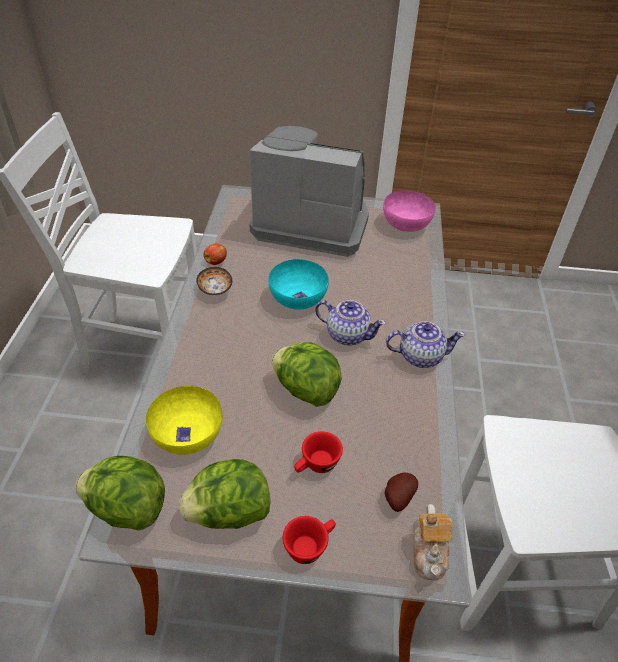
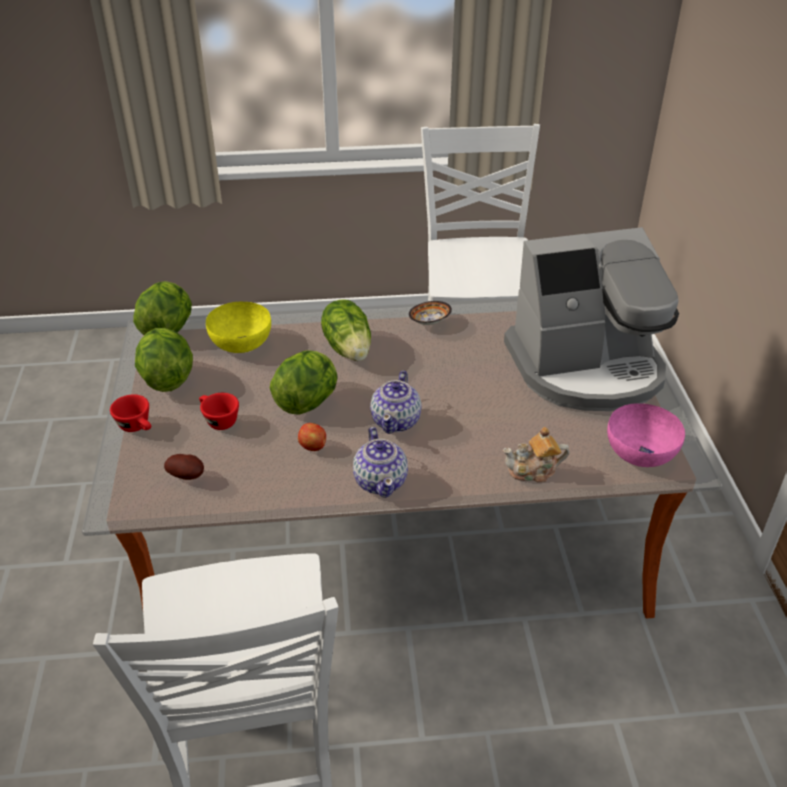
camera: 80 degrees right, 5 degrees down
apple [203,244,227,265] -> apple moved to [298,423,326,451]
coffee machine [249,126,369,257] -> coffee machine turned 75 degrees clockwise [504,227,679,411]
turquoise bowl [268,259,329,310] -> none
teapot [413,504,452,580] -> teapot moved to [503,427,570,483]
none -> lettuce [321,299,371,361]

